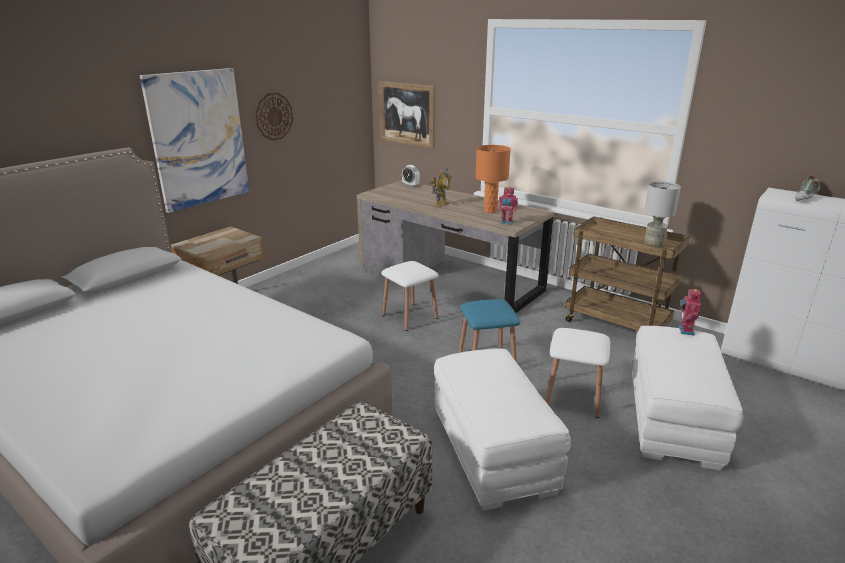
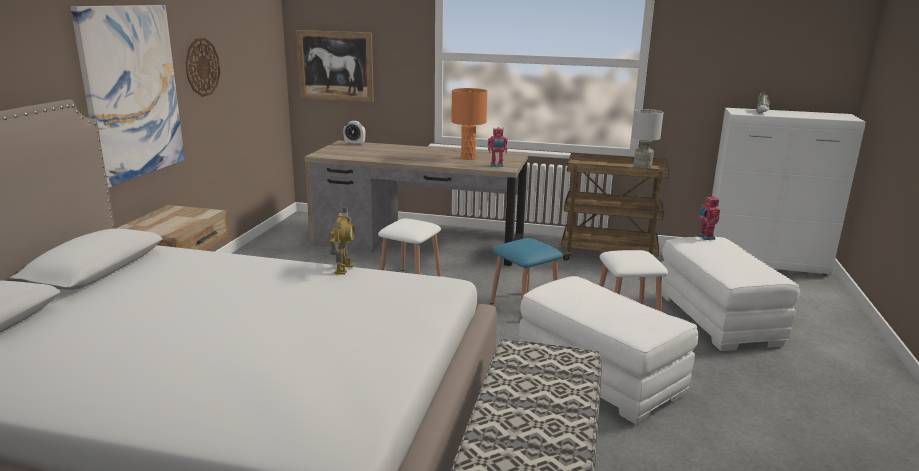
camera: 25 degrees left, 5 degrees down
toy robot [432,167,451,207] -> toy robot moved to [330,205,355,275]

